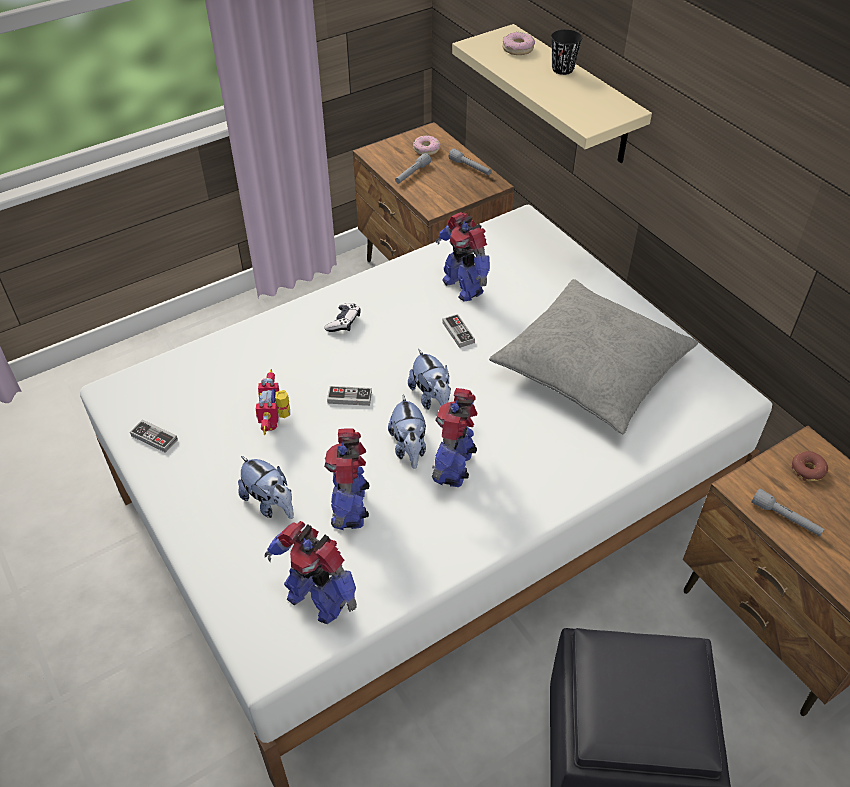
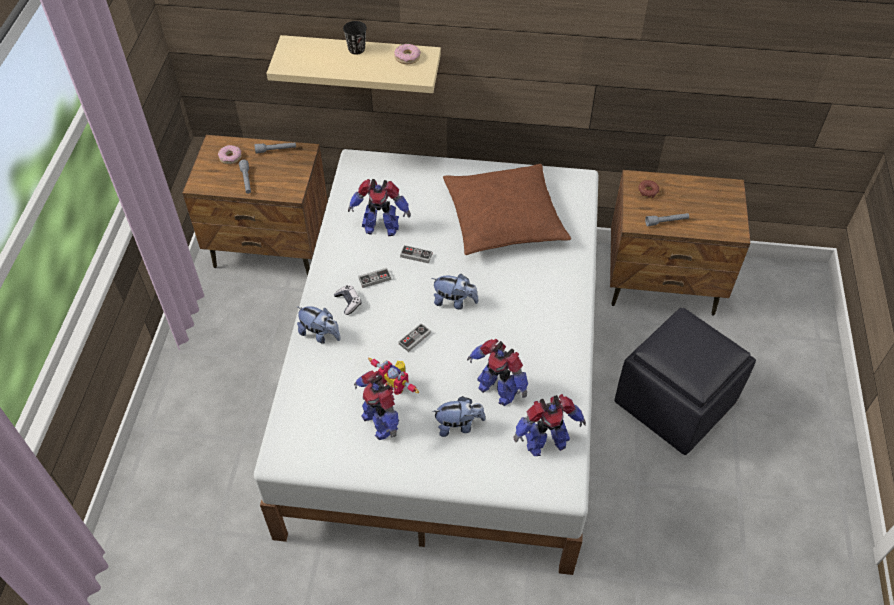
camera: 50 degrees left, 5 degrees up
game controller [130,419,178,453] -> game controller moved to [358,268,391,288]
plush toy [388,395,426,469] -> plush toy moved to [296,306,341,343]
toy robot [432,388,477,487] -> toy robot moved to [354,370,399,440]
grey pillow [489,279,698,434] -> brown pillow [443,164,571,255]
donut [502,32,535,55] -> donut moved to [394,44,421,64]

